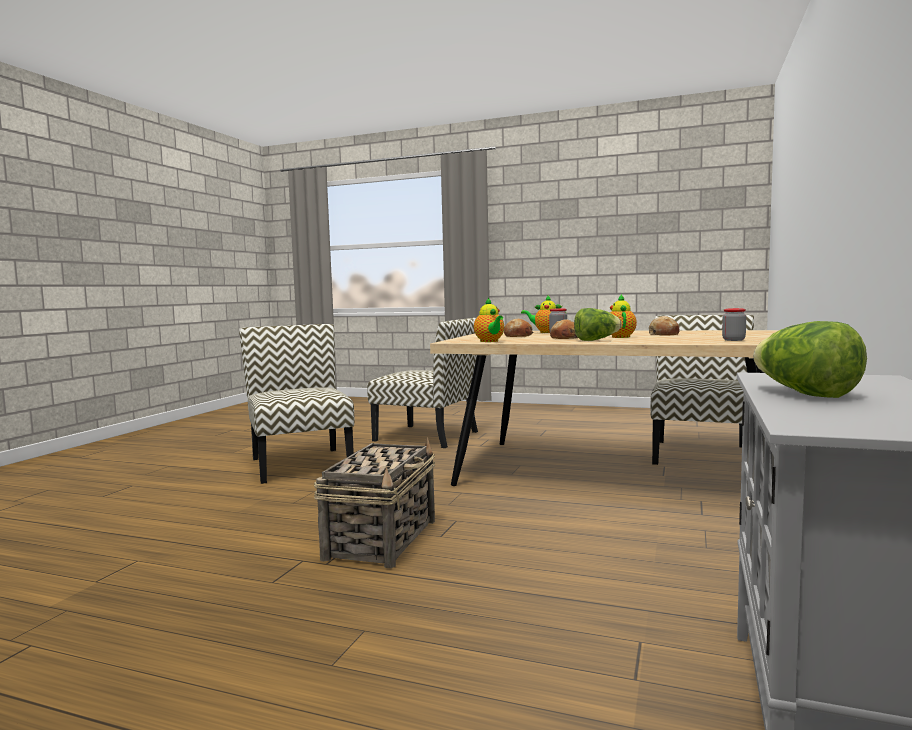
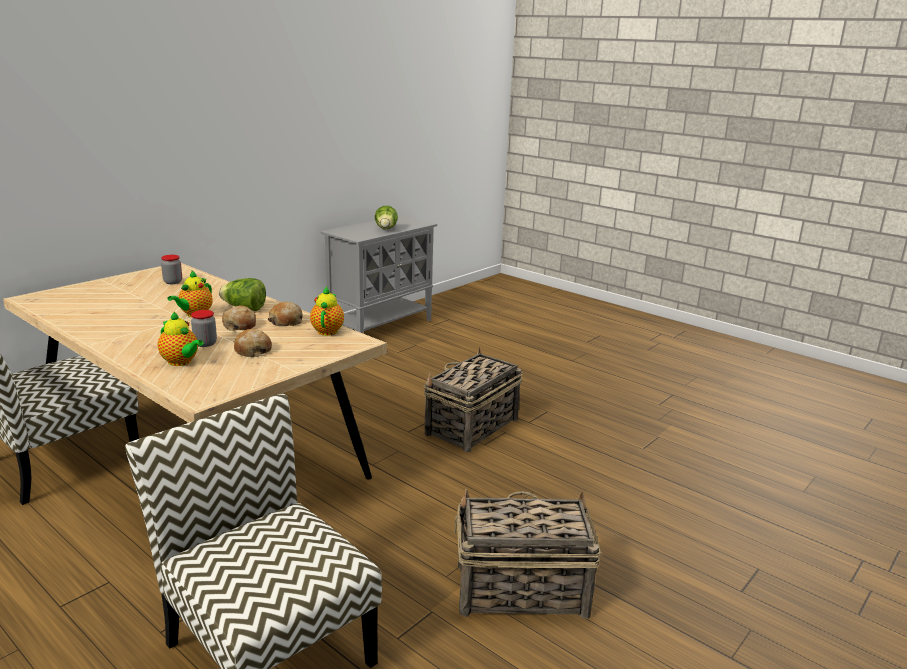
camera: 160 degrees left, 15 degrees up
chair [239,324,355,484] -> basket [454,489,601,619]
bread [649,316,680,336] -> bread moved to [268,302,303,326]

